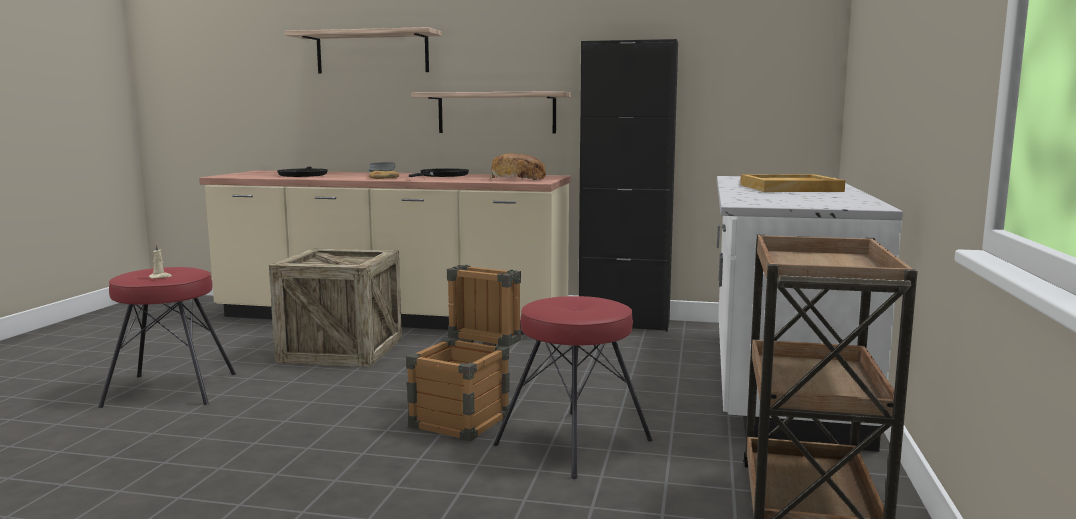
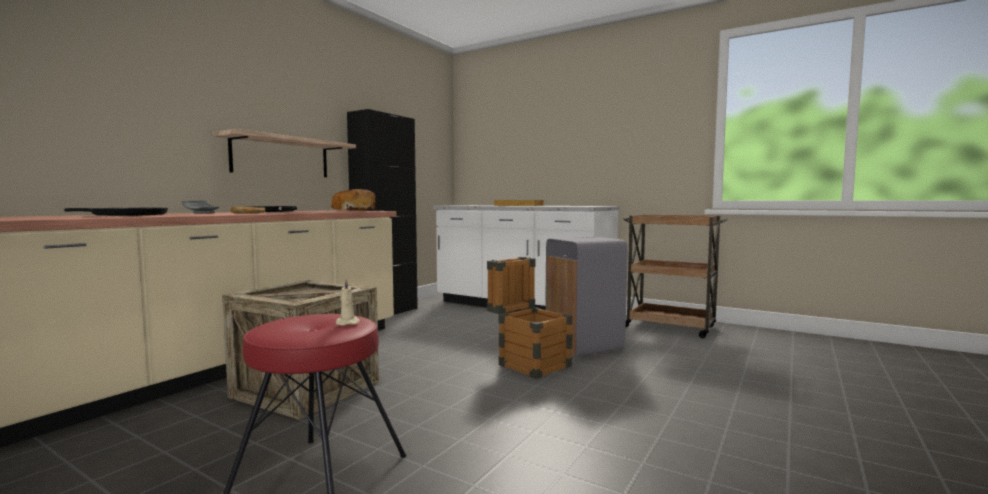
camera: 70 degrees left, 5 degrees down
shelf [284,27,442,74] -> none
red stool [493,296,653,479] -> grey trash can [545,237,628,357]

